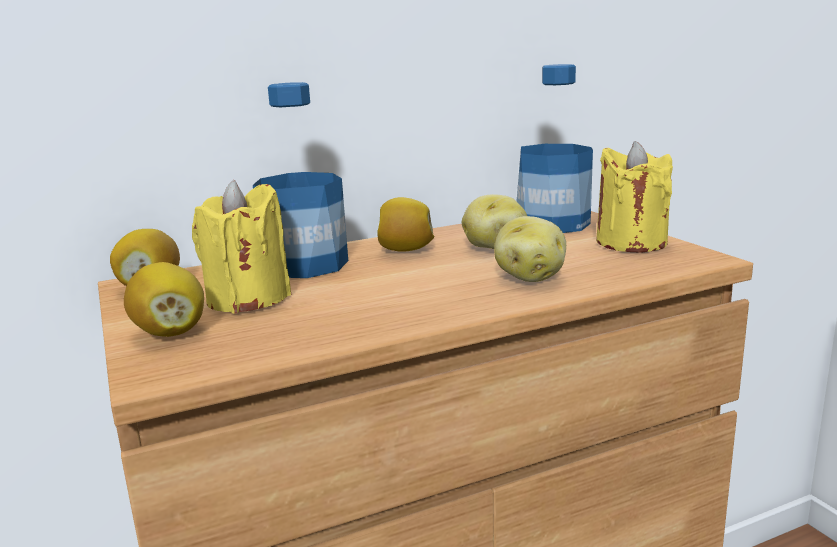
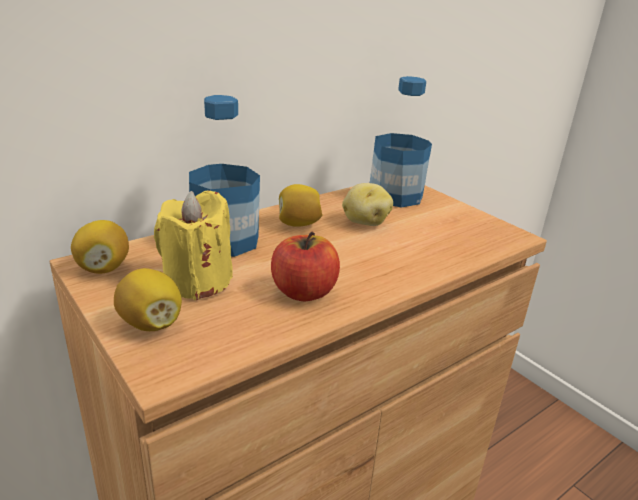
camera: 15 degrees left, 10 degrees up
potato [494,216,566,282] -> none
yellow candle [596,141,673,253] -> none
none -> apple [271,231,340,301]

